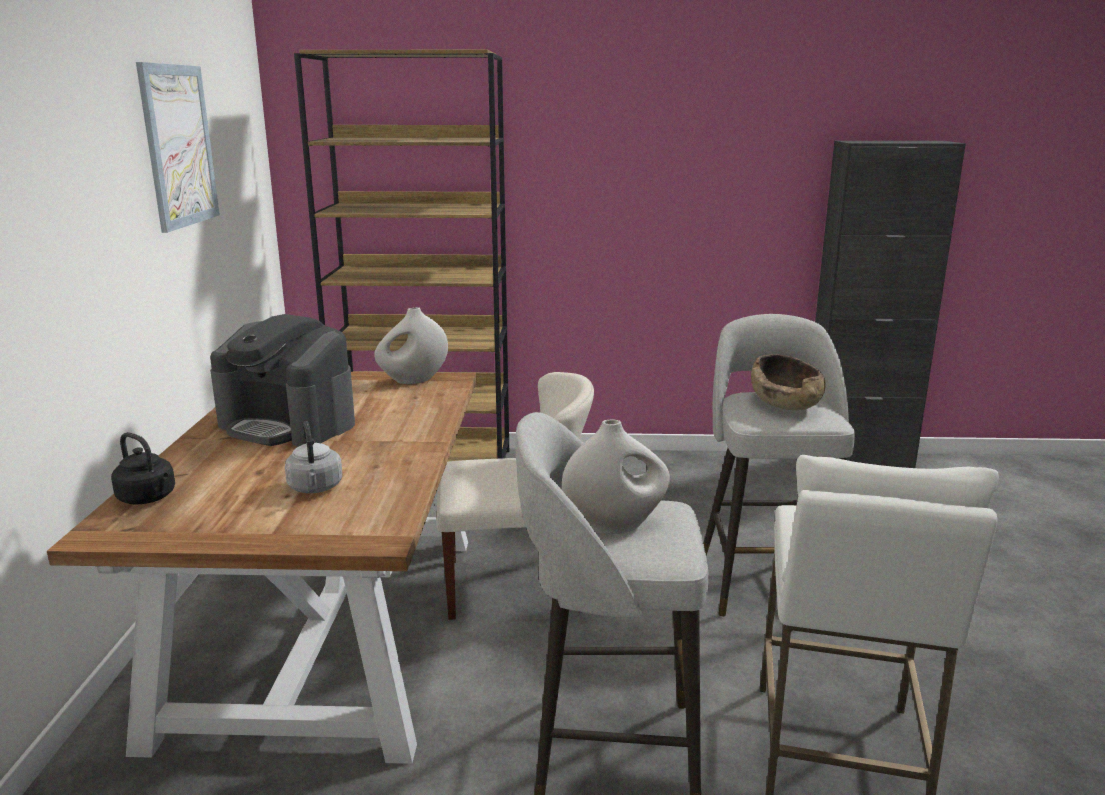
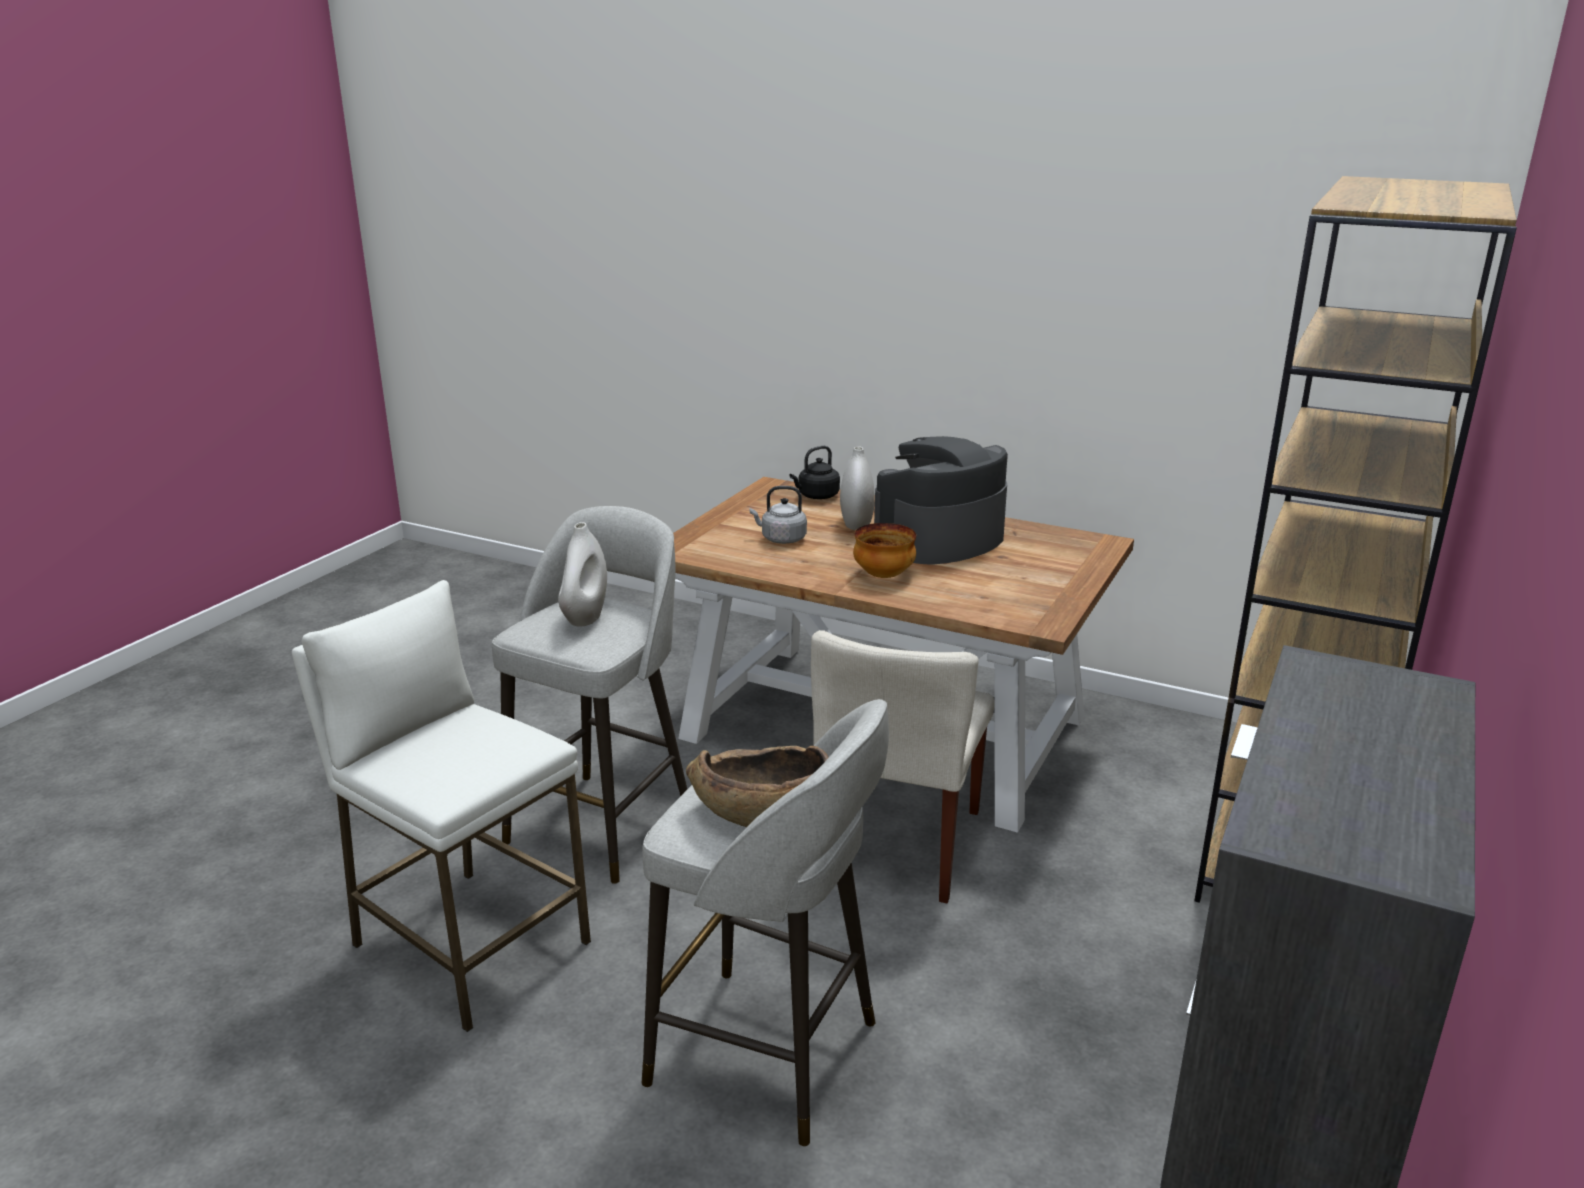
camera: 115 degrees right, 5 degrees up
picture [136,62,220,233] -> none
white vase [374,307,448,384] -> white vase moved to [840,447,875,530]
none -> bowl [853,523,916,578]

